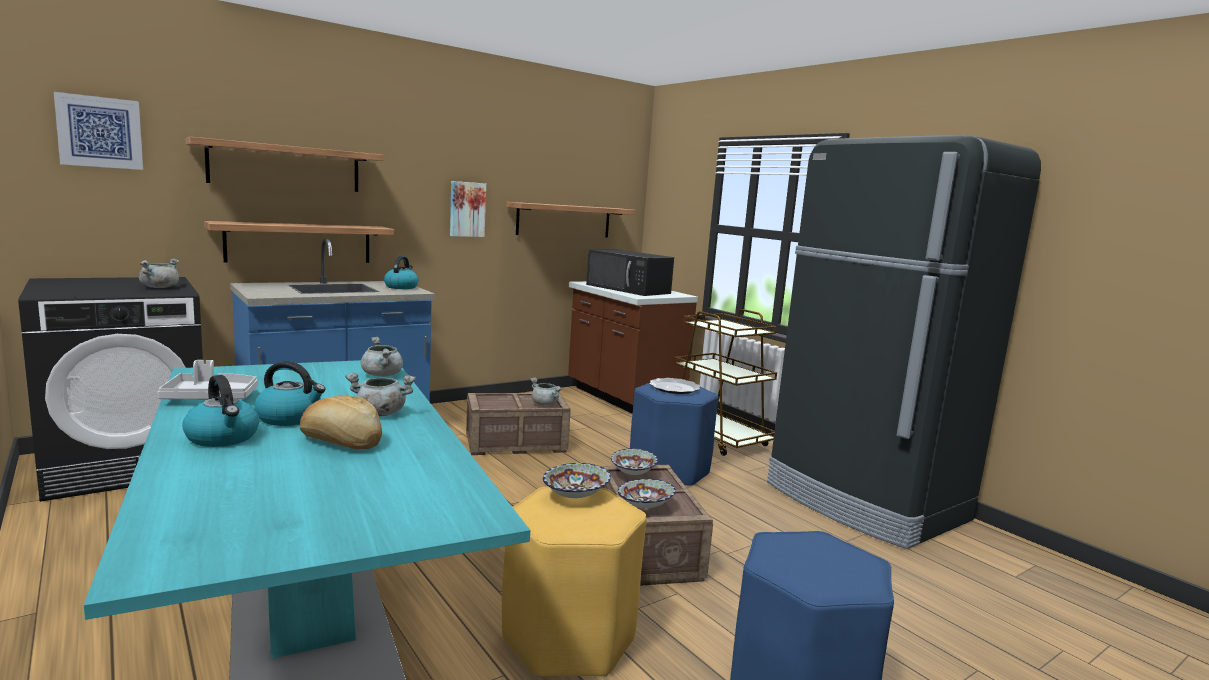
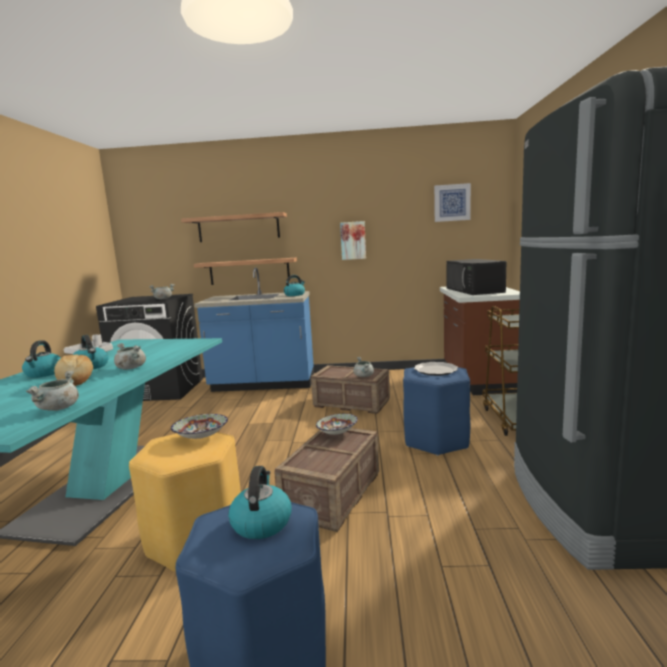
camera: 40 degrees right, 0 degrees up
picture [54,92,143,170] -> picture moved to [434,183,471,222]
grey cooking pot [361,337,403,376] -> grey cooking pot moved to [26,371,79,411]
shelf [506,202,635,237] -> none
bowl [618,479,676,508] -> none
none -> kettle [228,466,291,539]

